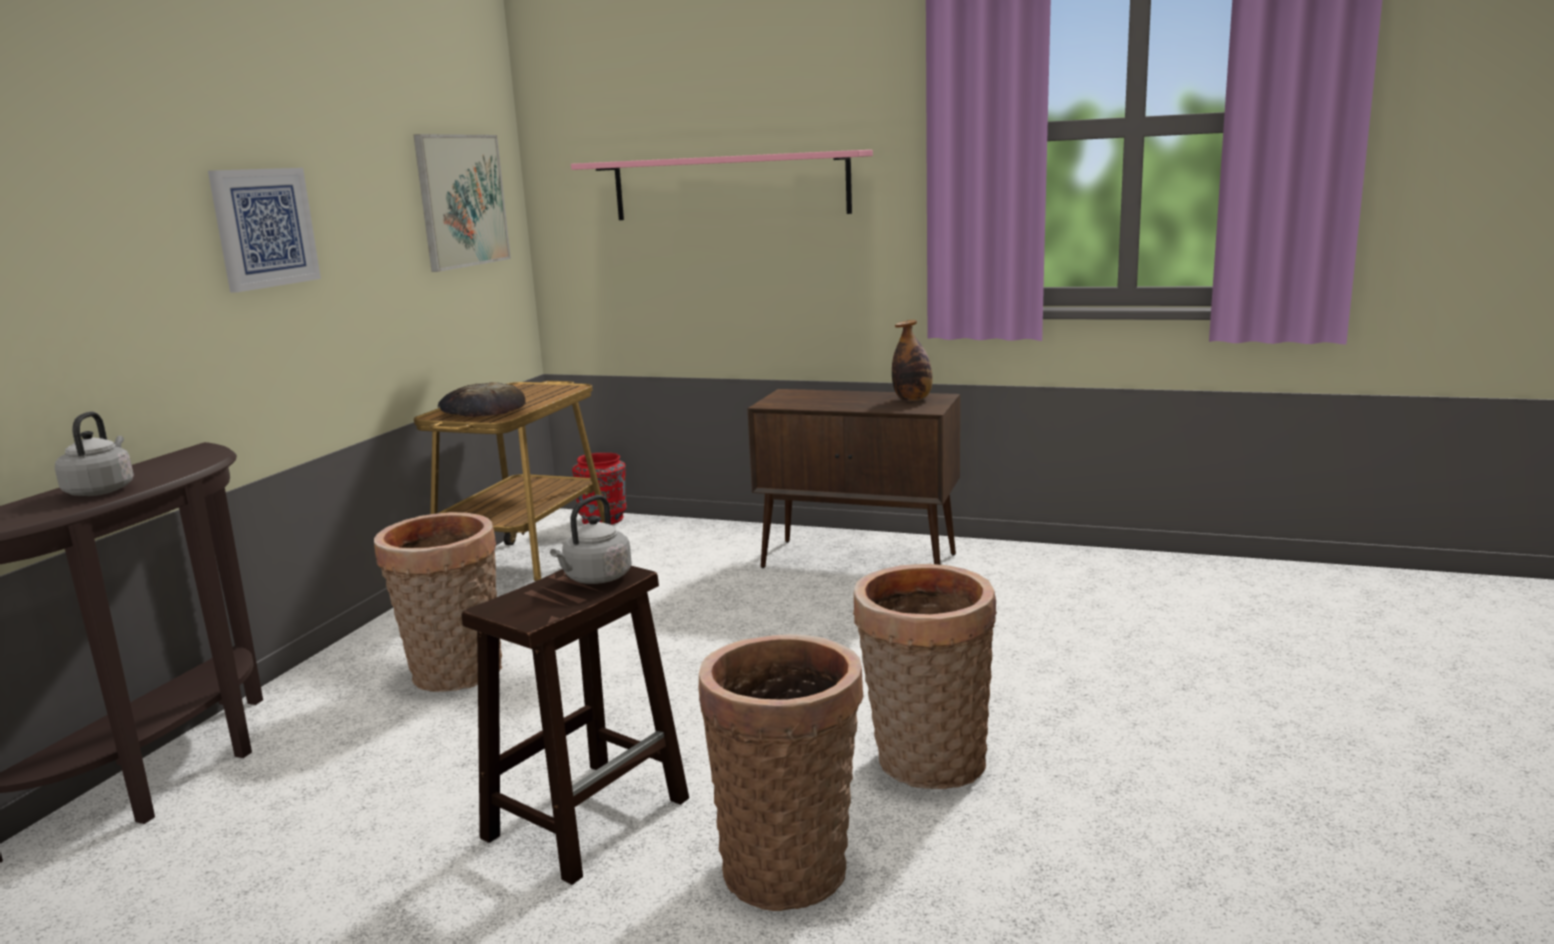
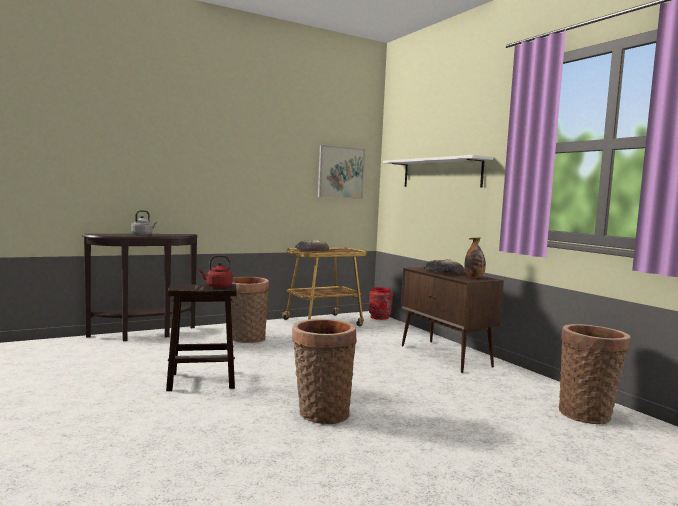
camera: 40 degrees right, 10 degrees down
picture [208,168,321,292] -> none
grey kettle [550,495,632,584] -> red kettle [199,255,233,288]
pink shelf [571,150,873,220] -> white shelf [383,155,493,188]
basket [699,634,864,911] -> basket moved to [559,324,630,424]
none -> bread [423,259,465,274]

